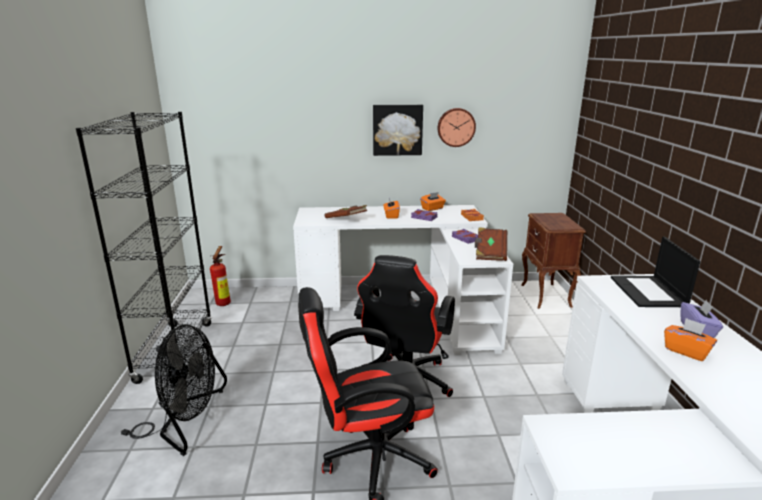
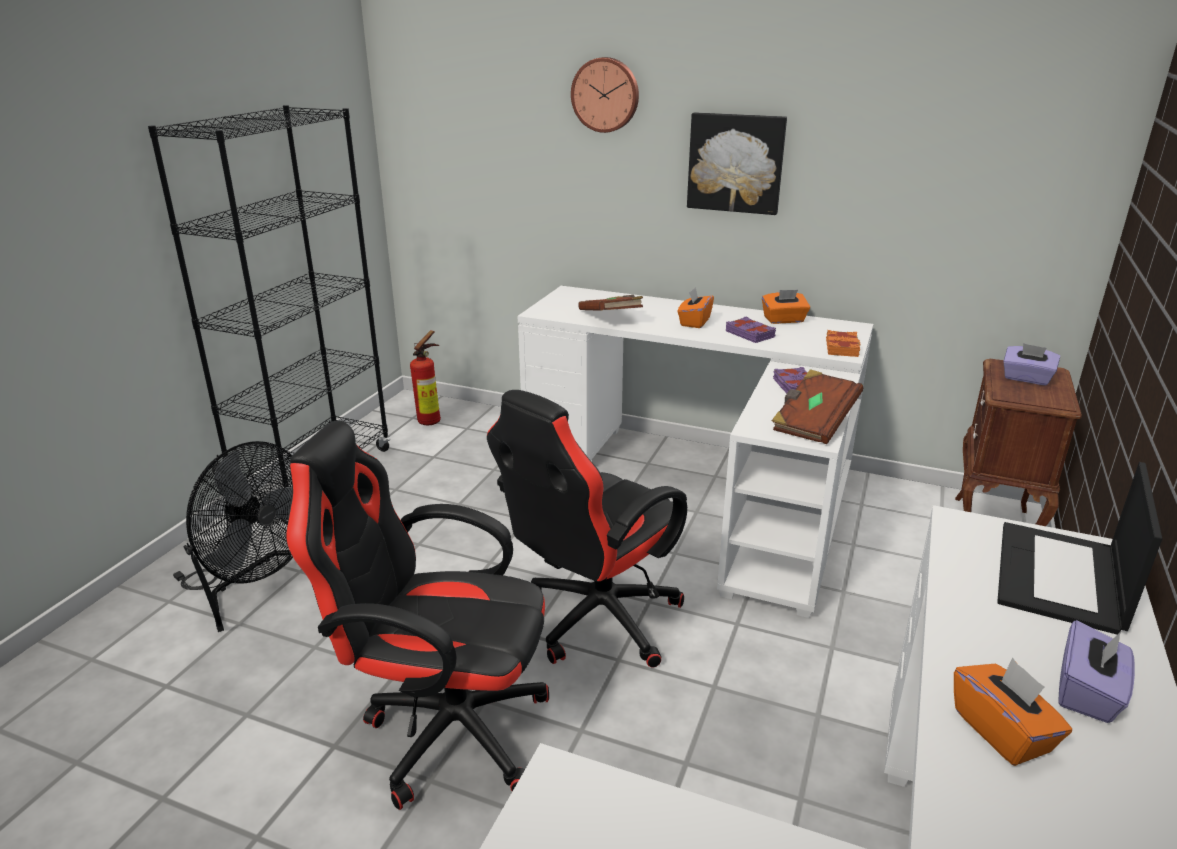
camera: 25 degrees right, 5 degrees up
wall clock [437,108,476,147] -> wall clock moved to [571,57,639,133]
none -> purple tissue box [1003,343,1060,386]

